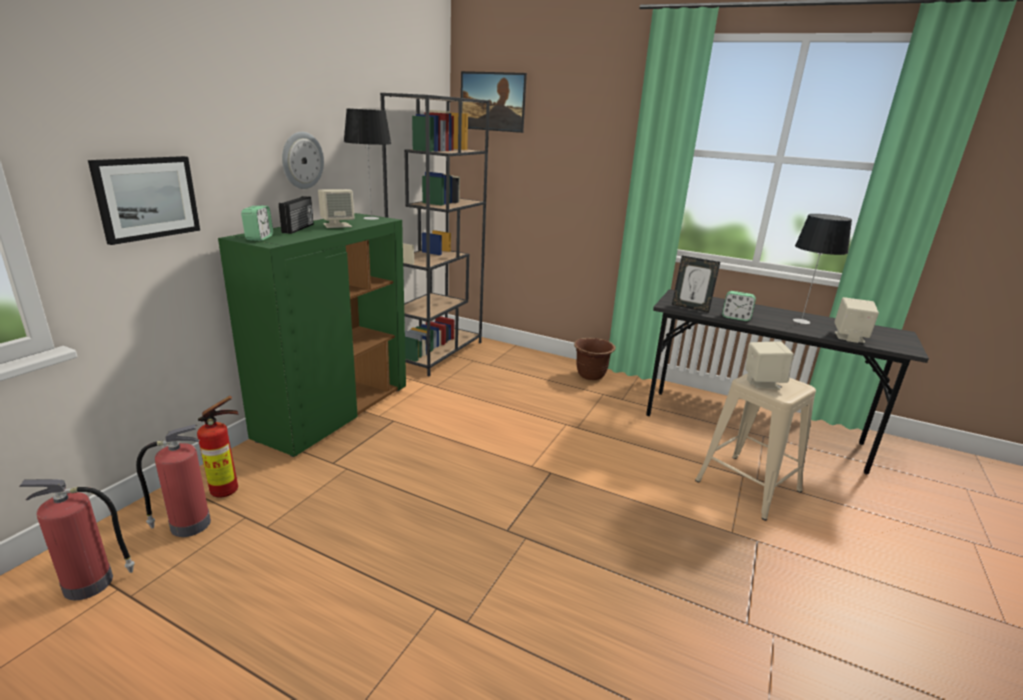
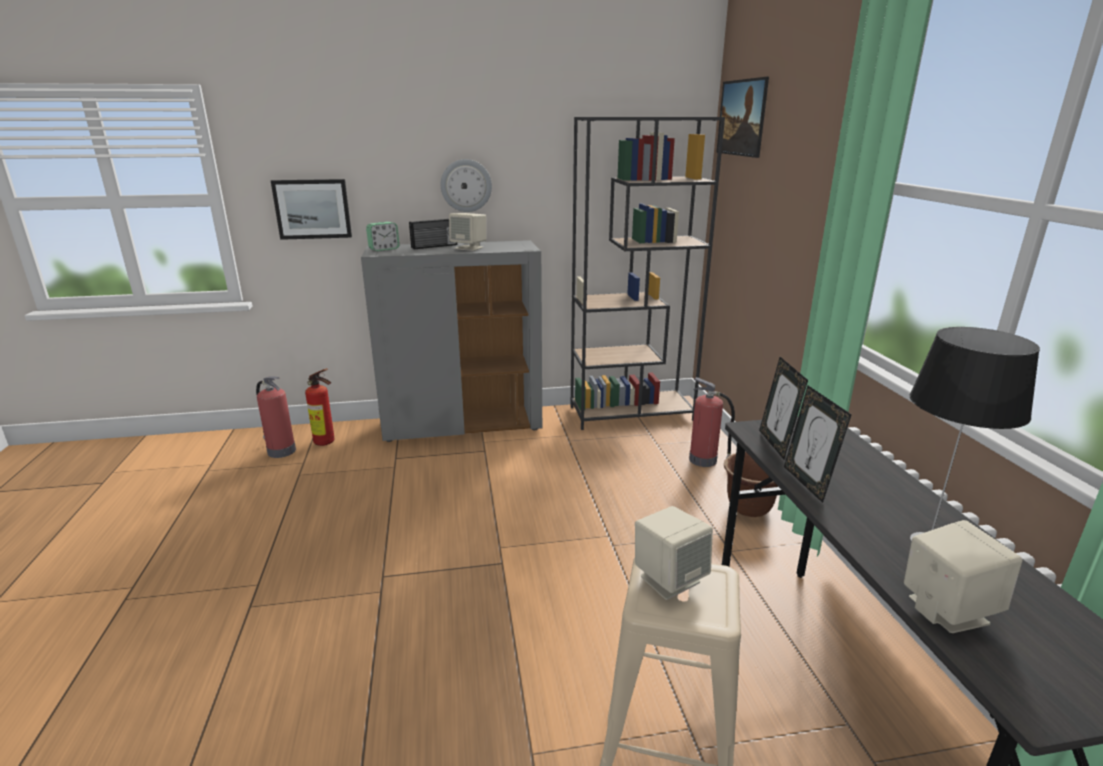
camera: 55 degrees right, 0 degrees up
fire extinguisher [19,479,135,600] -> fire extinguisher moved to [689,377,735,467]
green cabinet [218,213,406,457] -> grey cabinet [361,240,542,442]
table lamp [344,108,391,220] -> none
alarm clock [722,291,756,321] -> picture frame [784,386,852,503]

